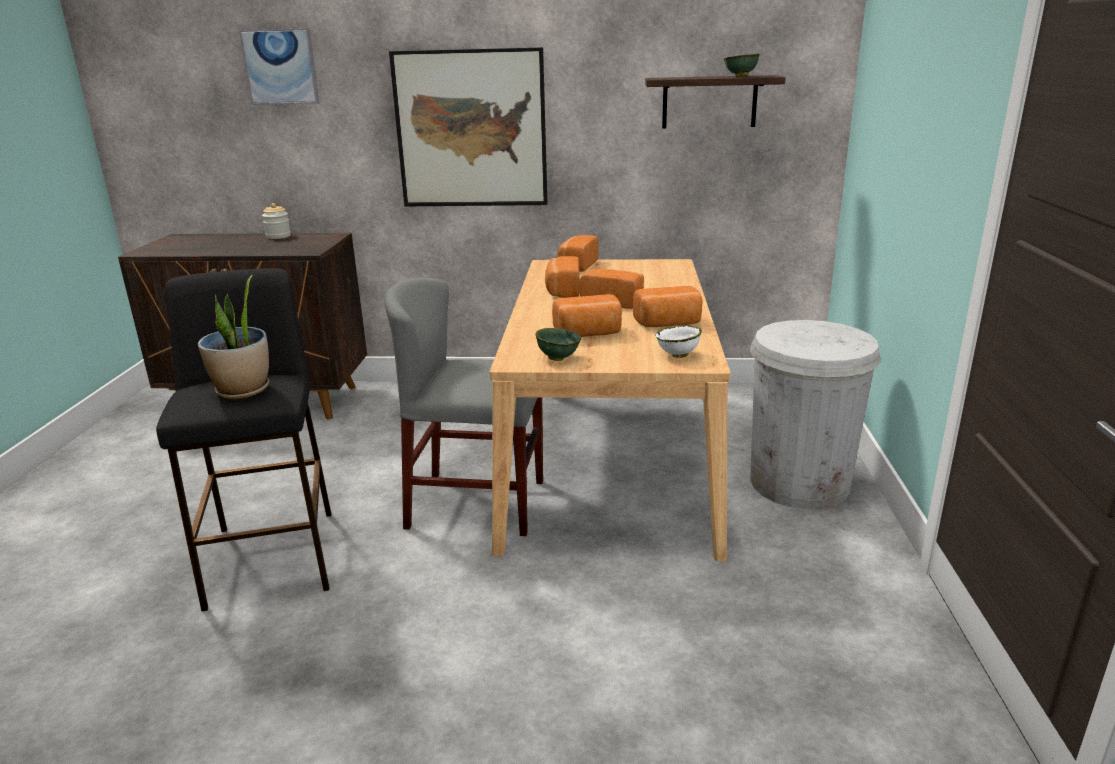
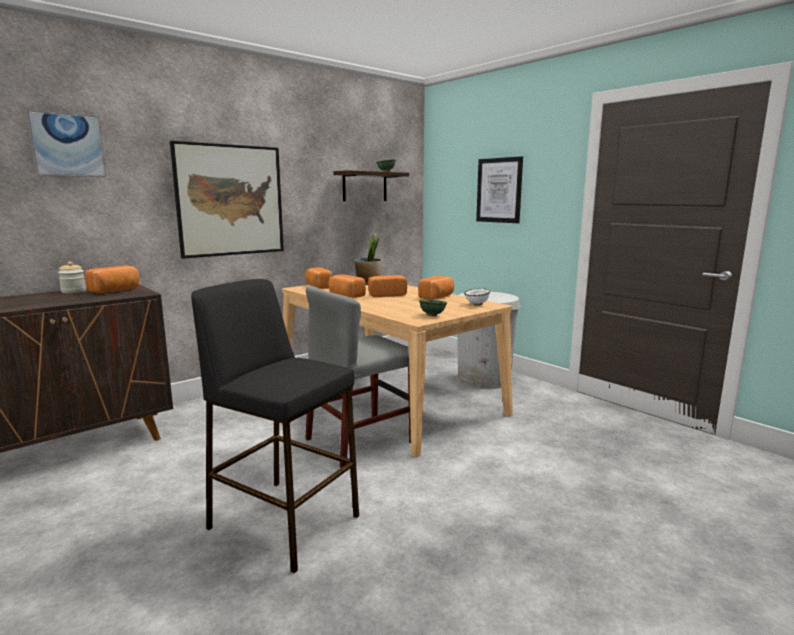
camera: 45 degrees left, 10 degrees down
potted plant [198,275,269,399] -> potted plant moved to [355,233,382,285]
bread [552,294,622,337] -> bread moved to [85,266,139,293]
none -> picture [476,156,523,223]

